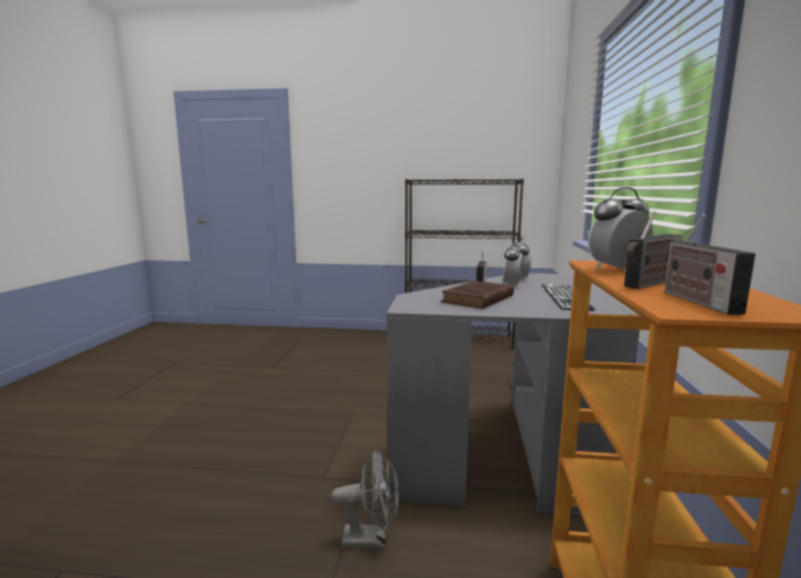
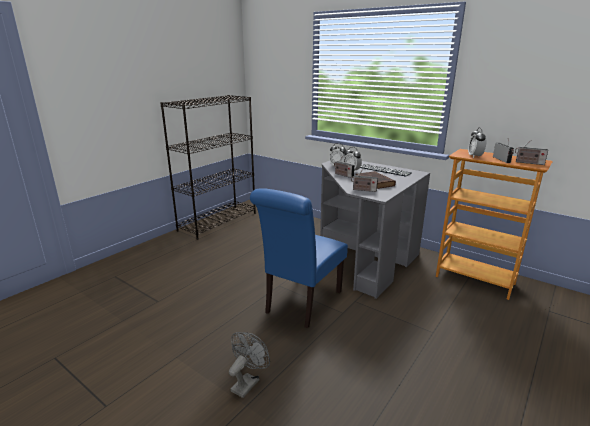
camera: 60 degrees left, 10 degrees up
grey fan [331,450,400,548] -> grey fan moved to [229,332,270,398]
none -> blue chair [250,188,348,328]
none -> radio [351,169,378,192]

